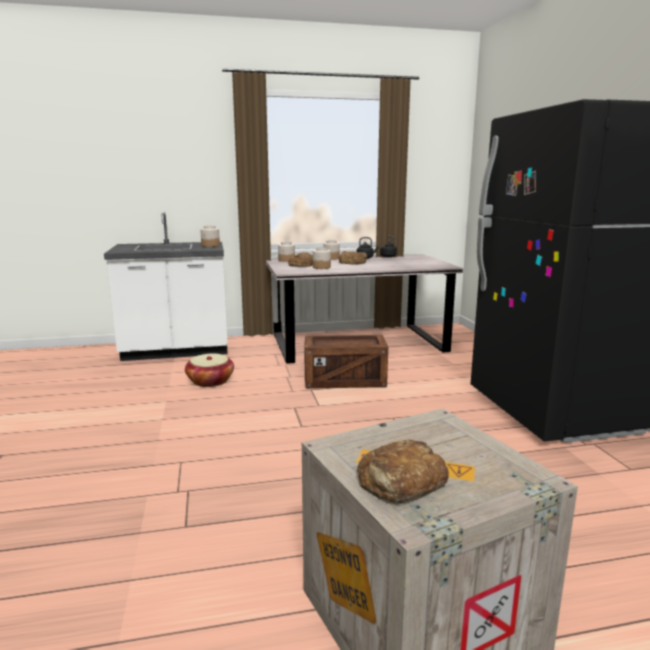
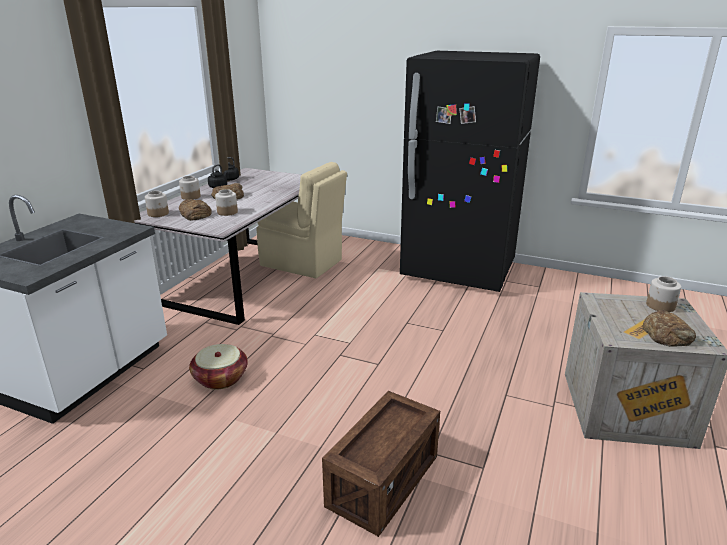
camera: 55 degrees left, 10 degrees up
jar [200,226,220,247] -> jar moved to [646,276,681,312]
crate [305,335,388,388] -> crate moved to [322,391,440,537]
none -> beige chair [256,162,347,278]

